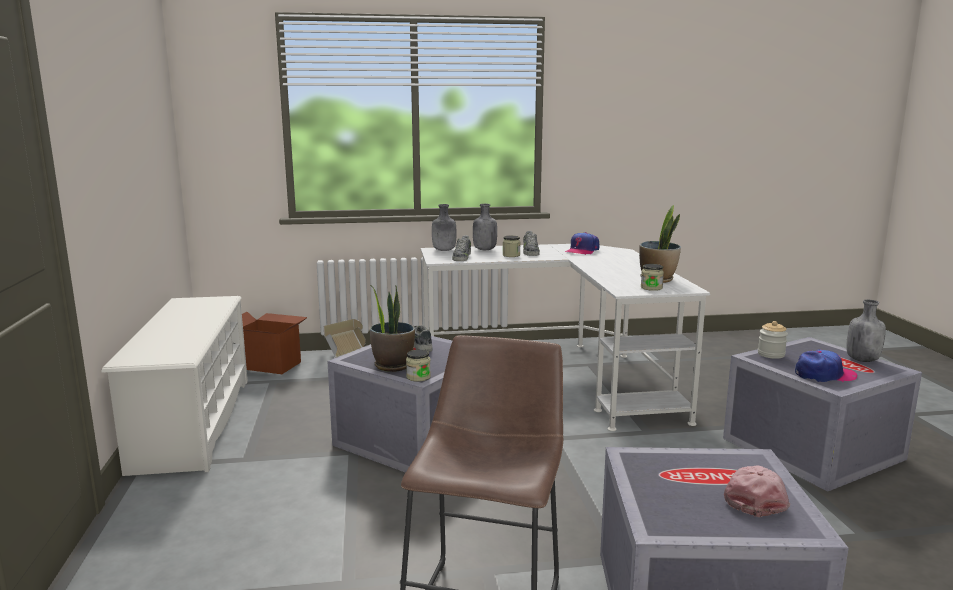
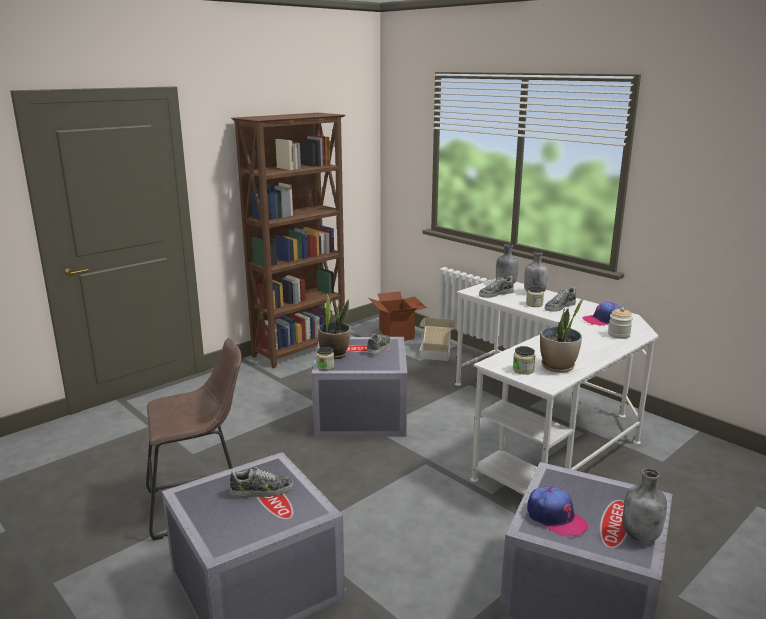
camera: 55 degrees right, 5 degrees up
white shoe rack [101,296,248,476] -> brown bookcase [231,113,346,368]
pink cap [724,465,790,517] -> none
jar [758,321,788,359] -> jar moved to [608,307,633,339]
none -> shoe [230,467,293,498]

